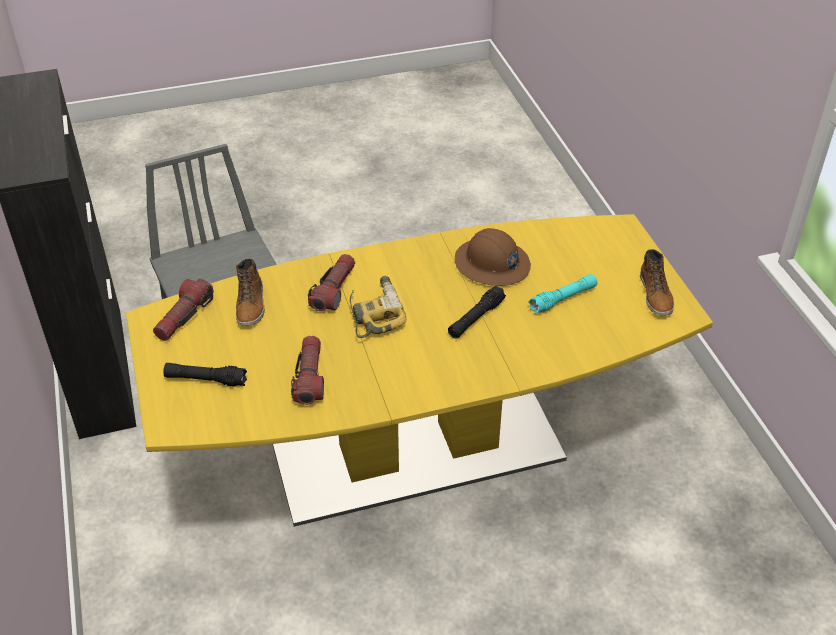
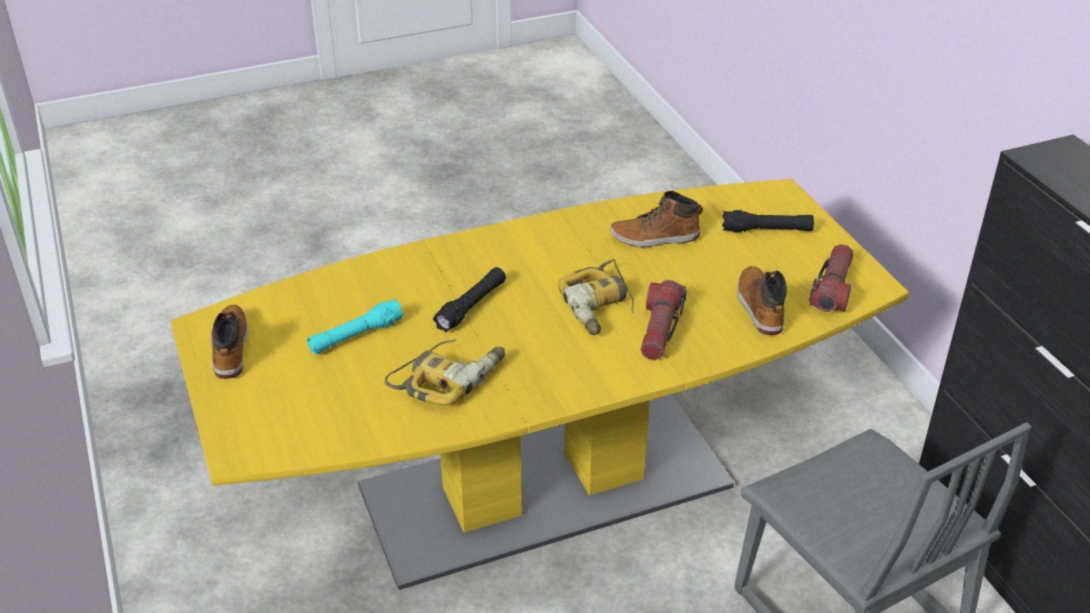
camera: 175 degrees right, 5 degrees down
flashlight [291,336,324,405] -> boot [610,191,703,247]
brown hard hat [455,228,531,286] -> power drill [385,339,505,405]

